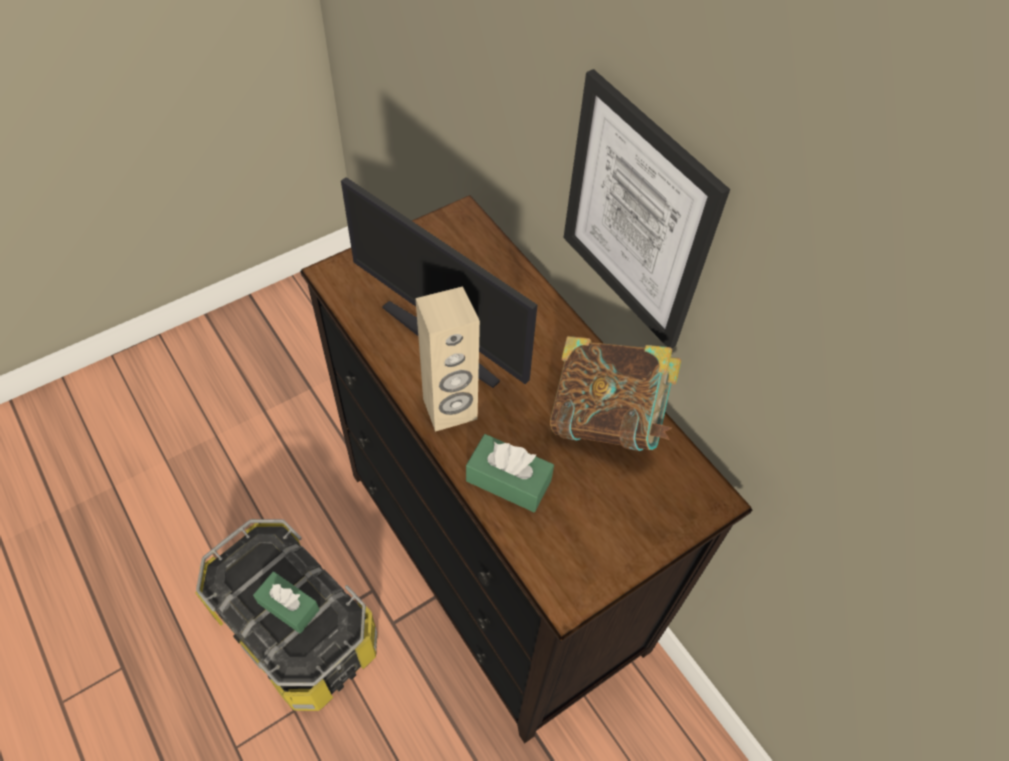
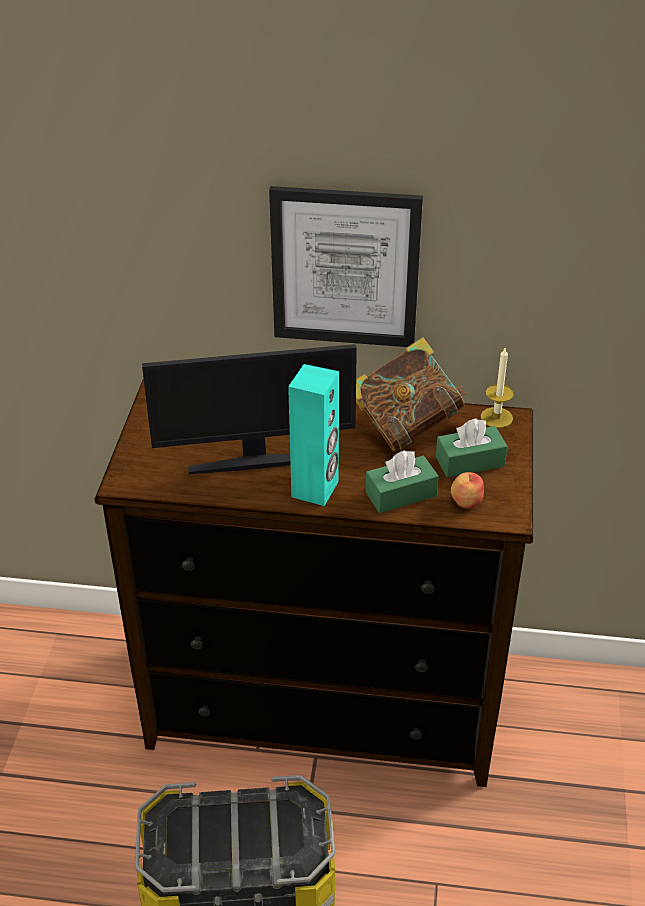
camera: 45 degrees left, 15 degrees down
green tissue box [253,571,320,634] -> green tissue box moved to [436,418,508,477]
beige speaker [415,286,480,432] -> turquoise speaker [288,364,339,506]
none -> apple [451,472,484,508]
none -> candle [481,348,514,428]

